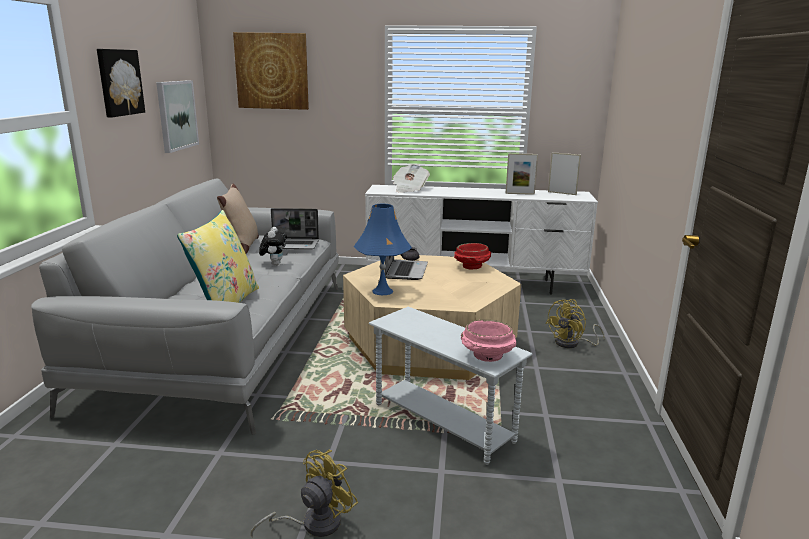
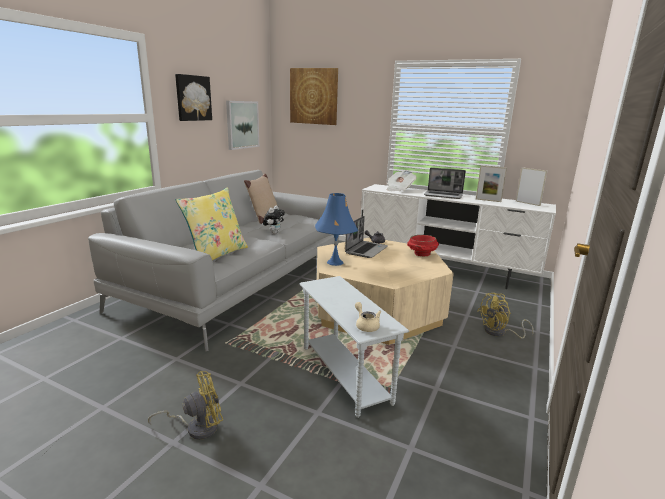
camera: 20 degrees right, 0 degrees up
laptop [271,208,319,250] -> laptop moved to [424,168,466,199]
pink bowl [461,320,516,362] -> beige teapot [355,302,381,332]

